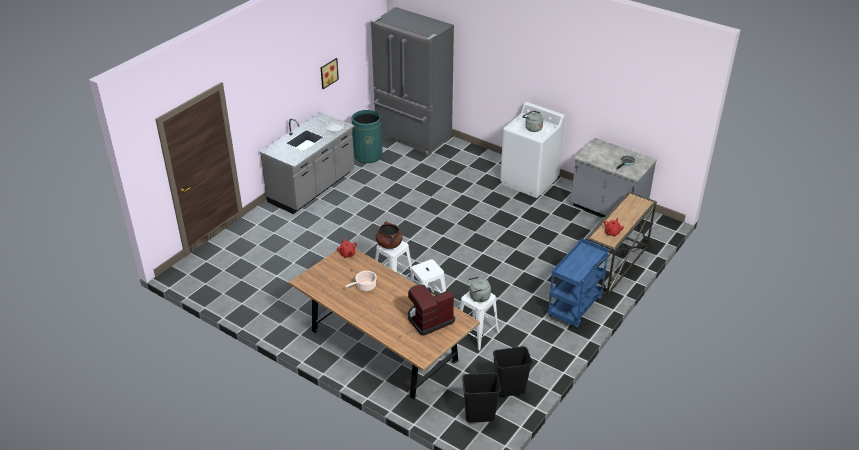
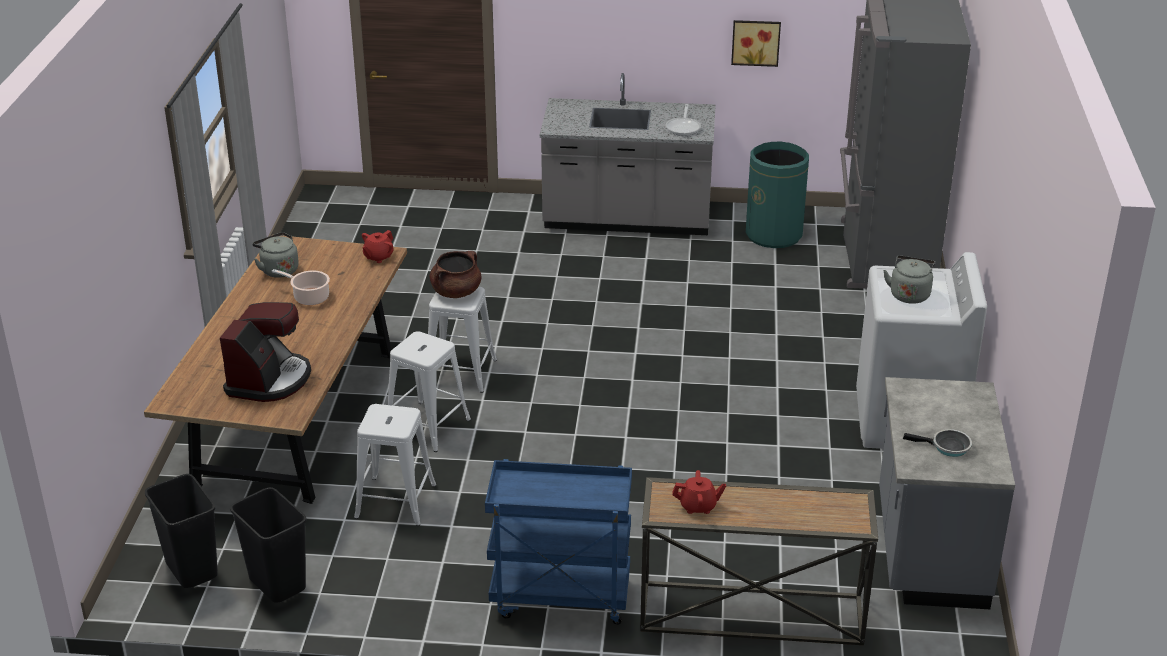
camera: 60 degrees right, 5 degrees down
coffee machine [408,285,455,336] -> coffee machine turned 75 degrees clockwise [220,302,311,402]
grey kettle [467,276,491,302] -> grey kettle moved to [252,232,299,278]

